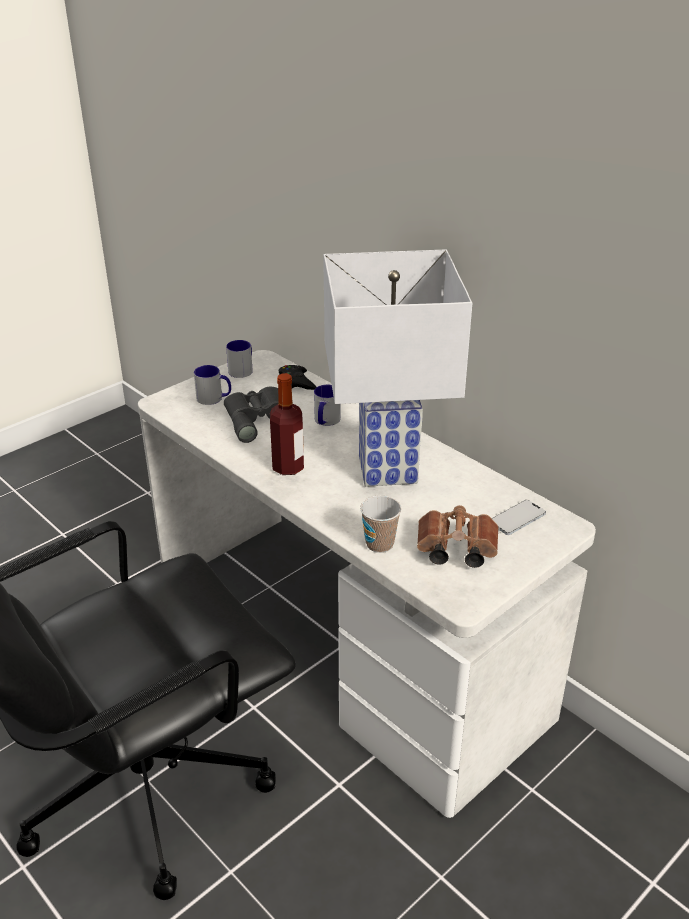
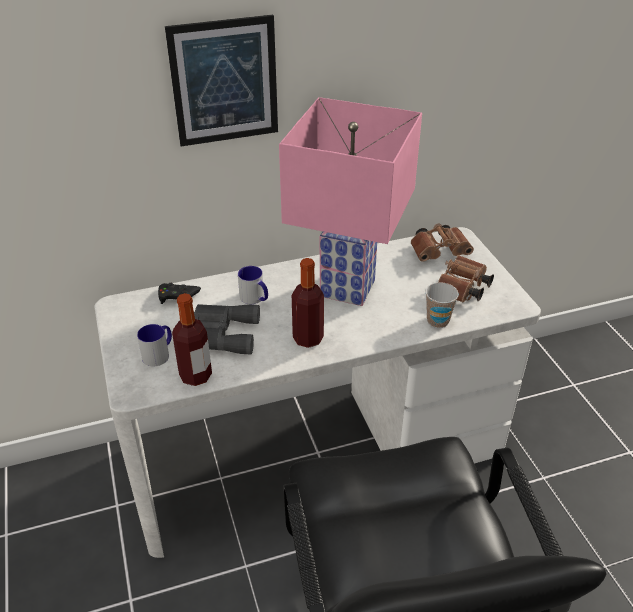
camera: 65 degrees left, 5 degrees up
mug [226,340,253,378] -> none
white table lamp [323,249,472,486] -> pink table lamp [279,97,422,306]
phone [492,500,546,535] -> brown binoculars [411,223,474,261]
none -> picture [165,15,278,146]
none -> bottle [172,293,212,386]

